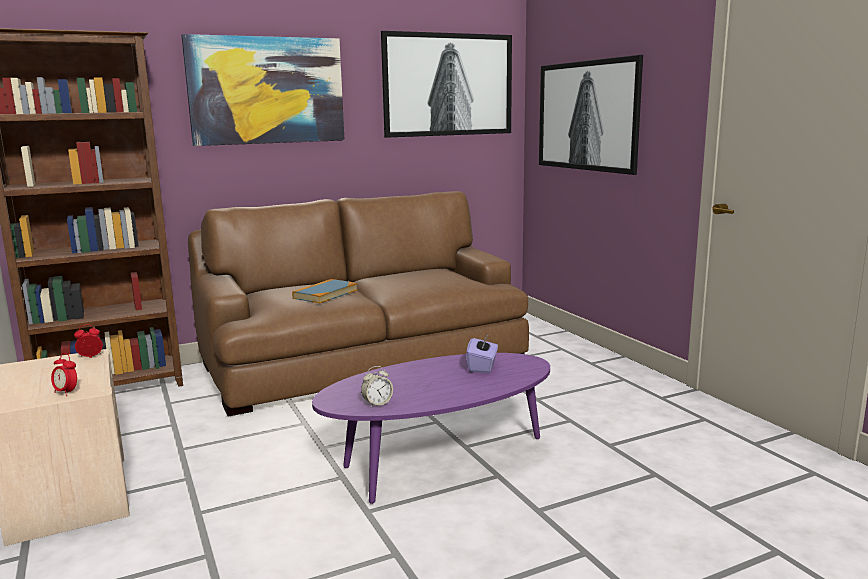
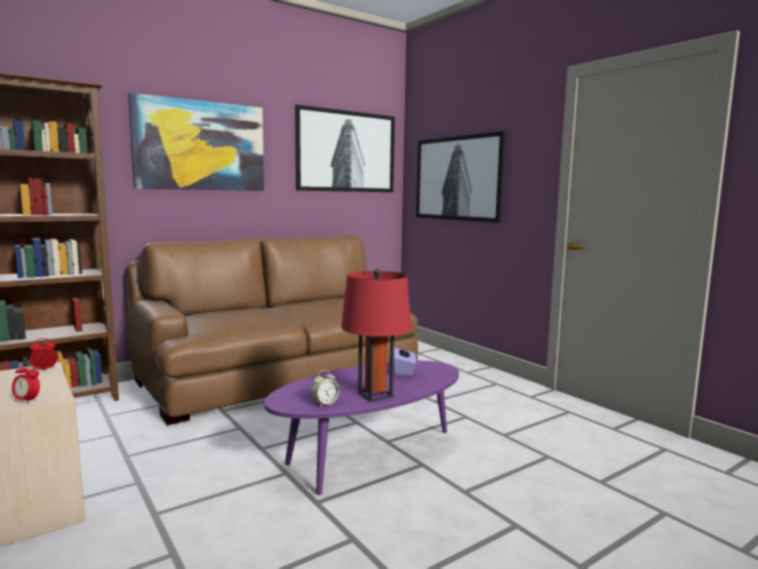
camera: 10 degrees left, 5 degrees down
book [292,279,358,303] -> none
none -> red table lamp [341,269,412,402]

